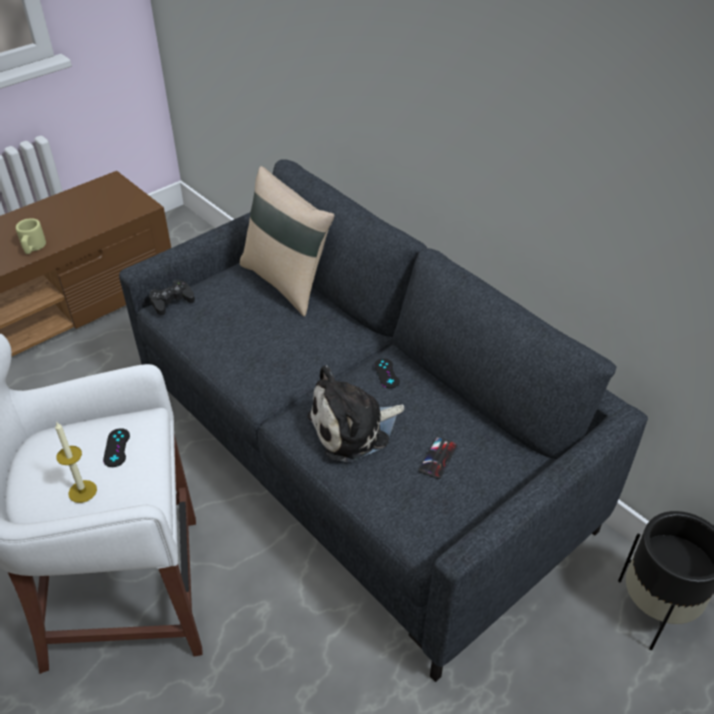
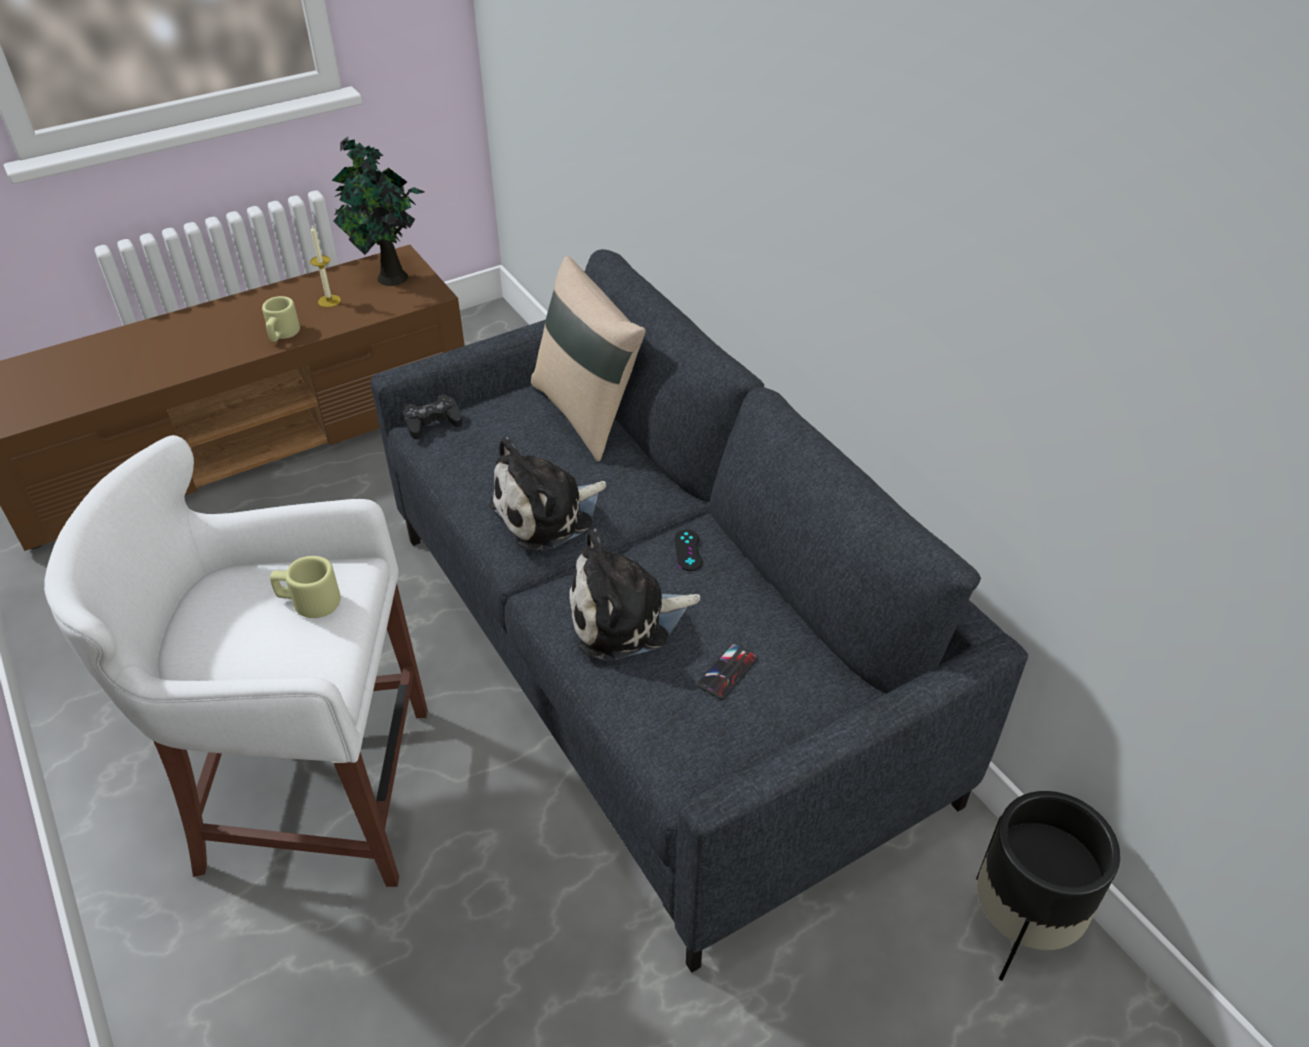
camera: 10 degrees right, 0 degrees up
candle [55,421,97,503] -> candle moved to [310,225,341,307]
black game controller [103,428,130,467] -> beige mug [270,556,341,618]
none -> potted plant [332,137,424,286]
none -> plush toy [489,437,606,551]

